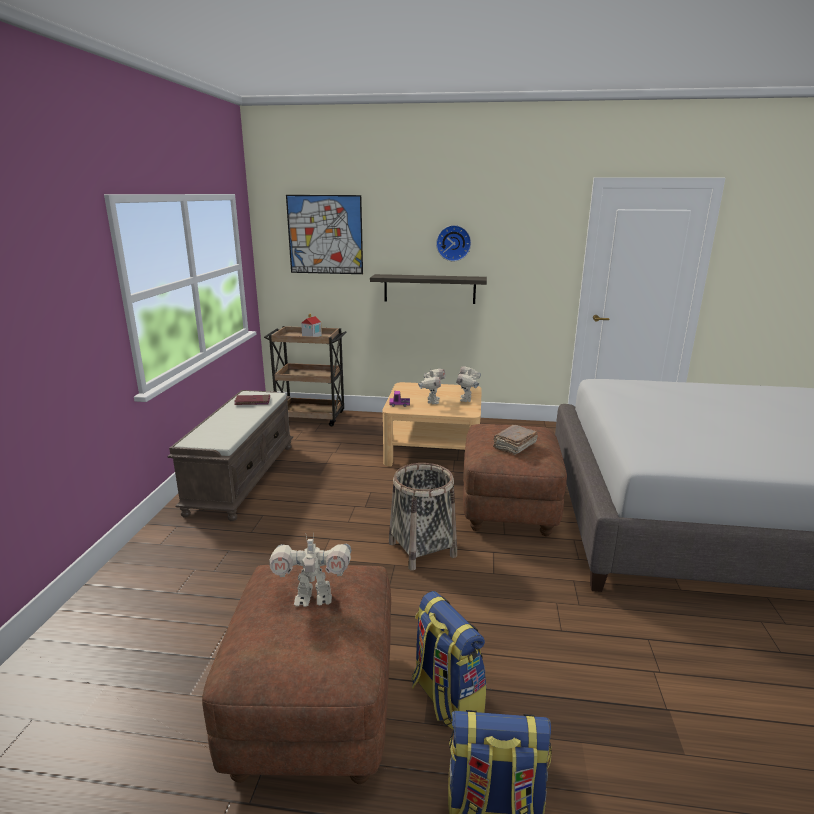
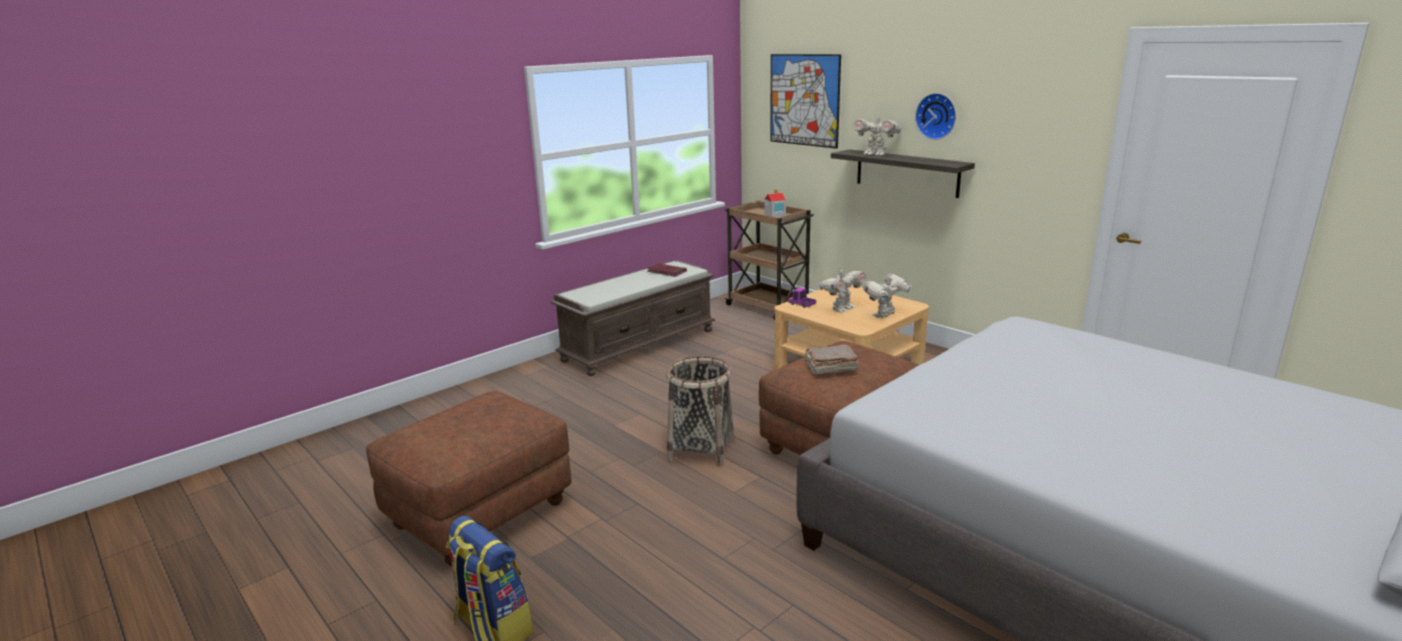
camera: 40 degrees right, 0 degrees up
toy robot [269,533,351,607] -> toy robot moved to [854,114,901,155]
backpack [411,591,486,730] -> none

